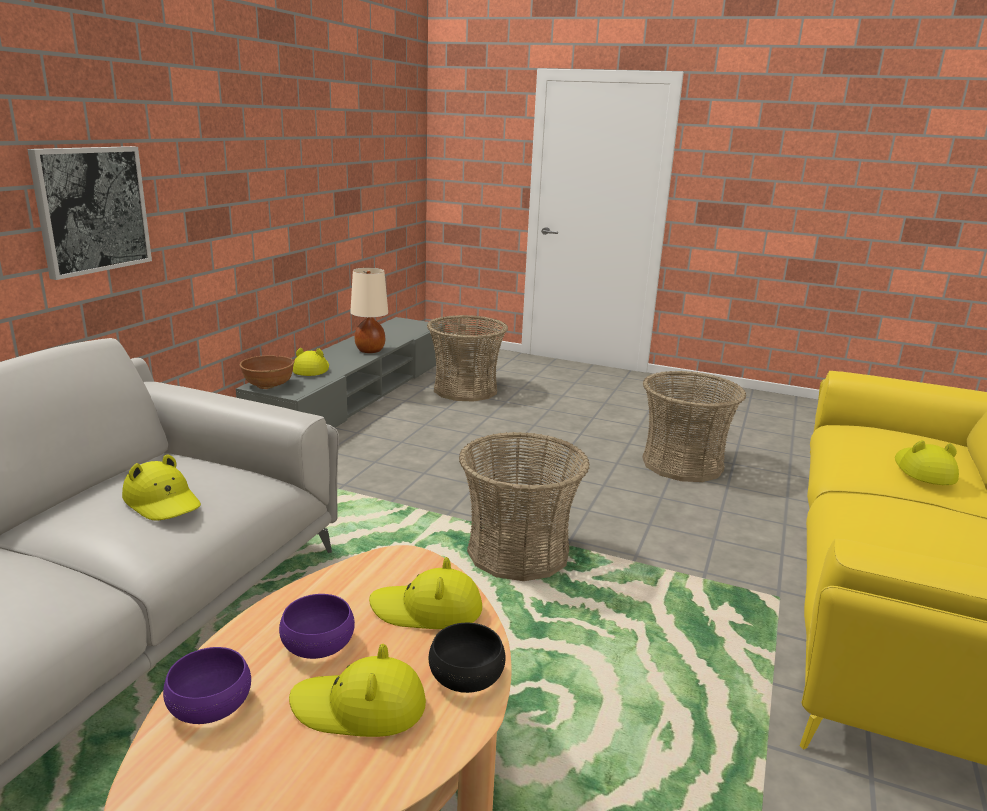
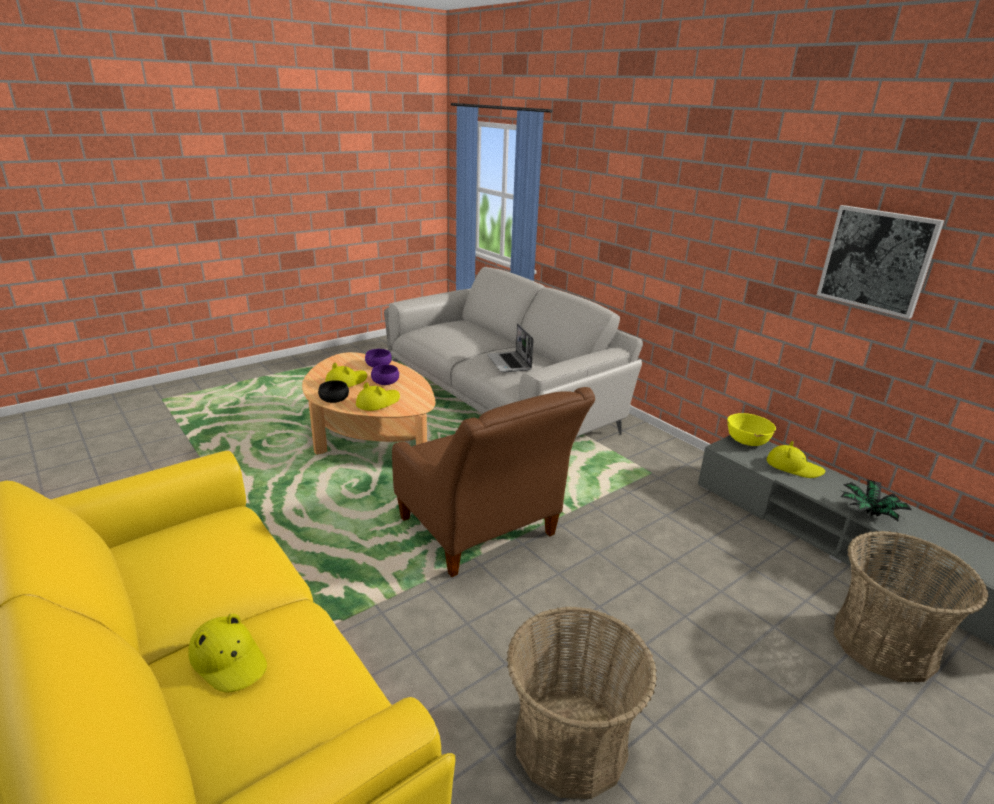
camera: 120 degrees right, 5 degrees up
picture [27,146,152,280] -> picture moved to [817,205,944,319]
yellow hat [122,455,201,521] -> laptop [487,324,534,372]
brown bowl [240,355,294,389] -> yellow bowl [727,413,776,446]
beige table lamp [350,267,388,353] -> potted plant [839,479,912,521]
basket [459,432,590,581] -> brown armchair [392,387,595,577]

